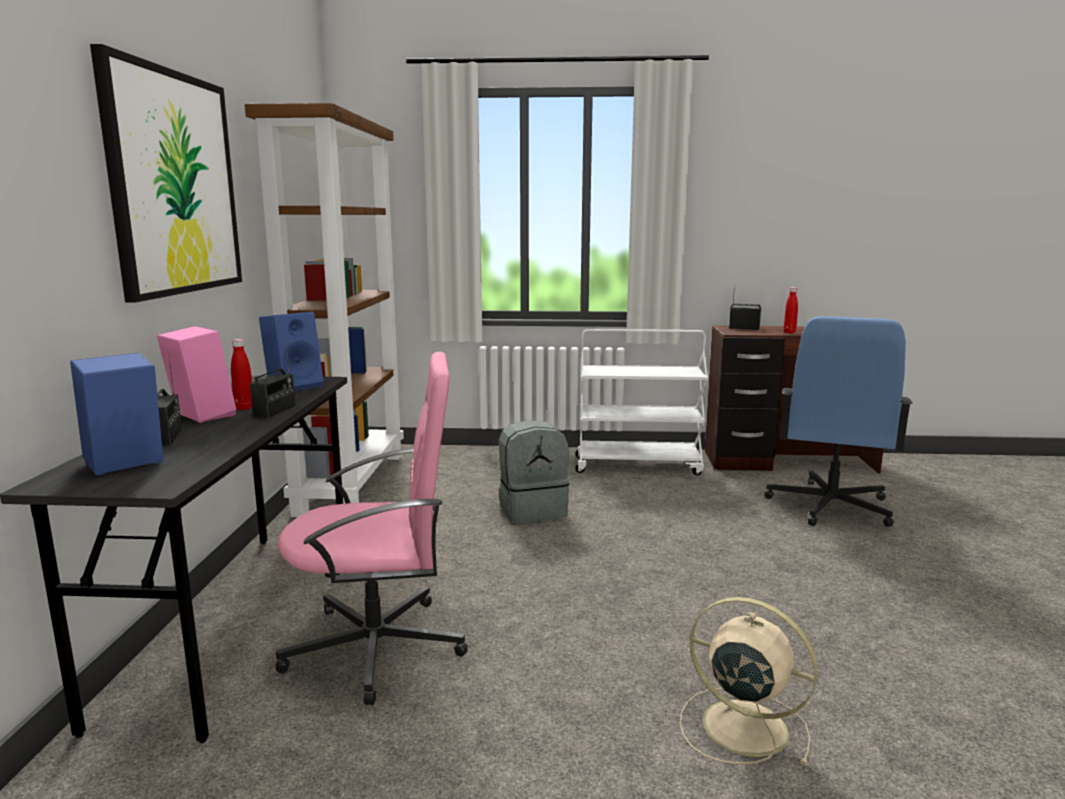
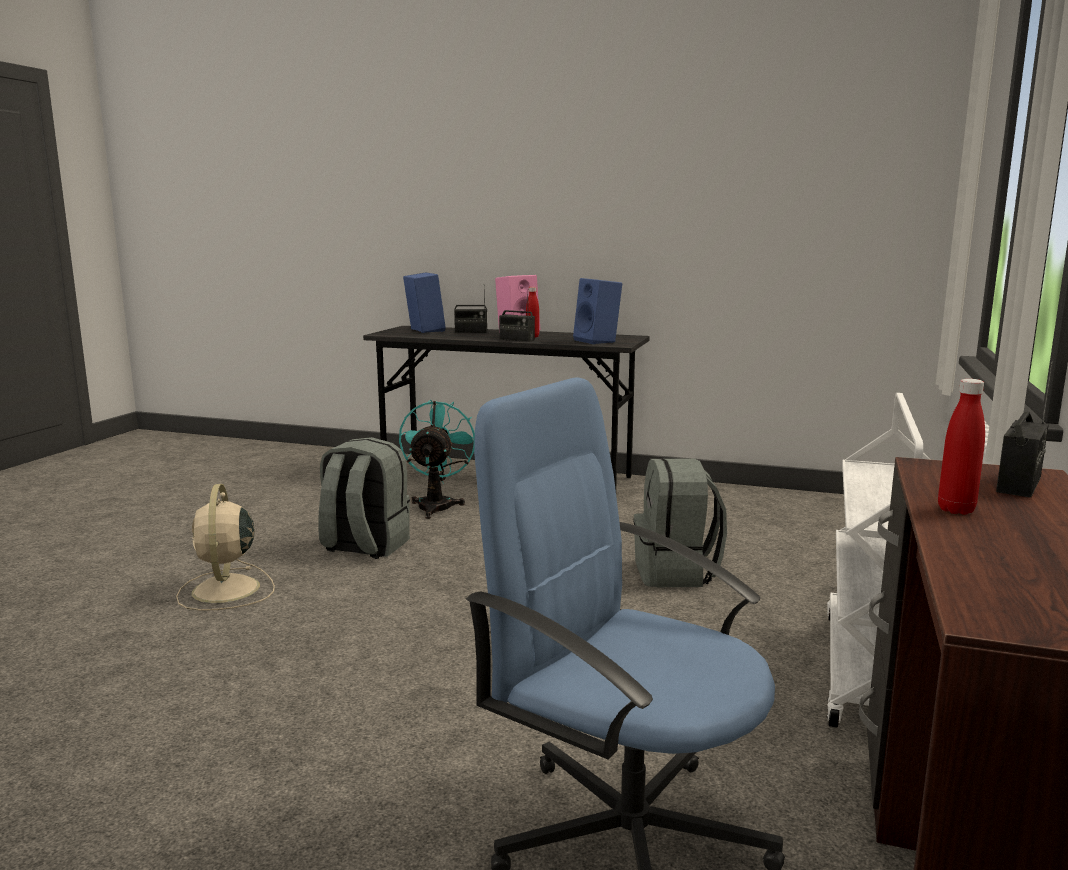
camera: 105 degrees right, 0 degrees up
picture [90,44,242,302] -> none
brown bookcase [245,103,404,517] -> none
pink office chair [276,352,468,705] -> turquoise fan [399,400,475,519]
beige fan [680,597,818,766] -> beige fan turned 120 degrees clockwise [176,484,275,611]
none -> grey backpack [318,437,410,559]

